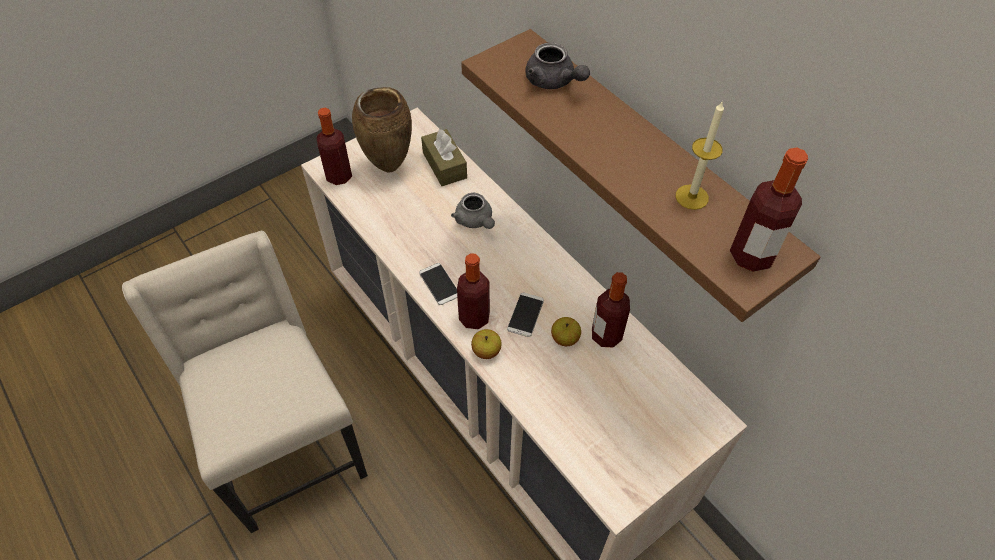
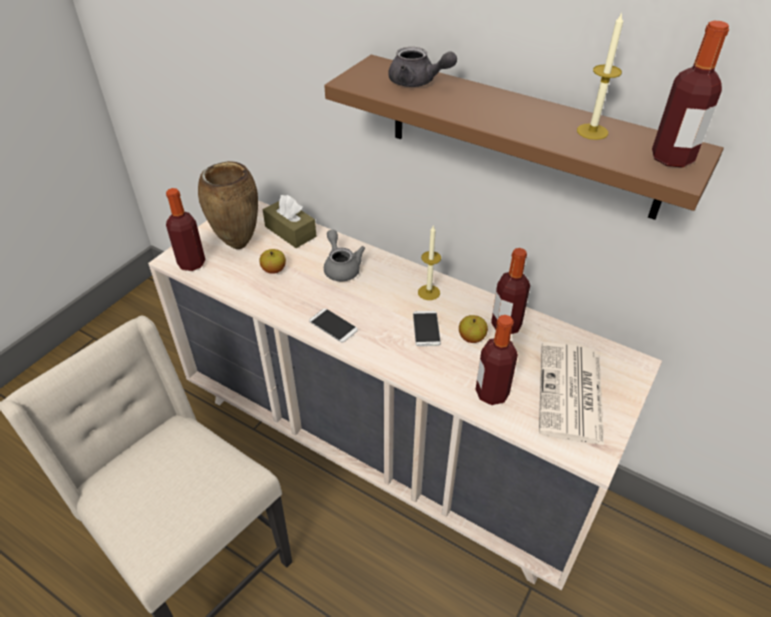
camera: 20 degrees left, 10 degrees down
grey teapot [451,193,495,229] -> grey teapot turned 150 degrees counterclockwise [324,230,365,281]
bottle [457,253,490,329] -> bottle moved to [475,315,518,405]
apple [471,329,502,359] -> apple moved to [259,249,286,274]
none -> candle [418,226,441,300]
none -> newspaper [539,342,604,445]

